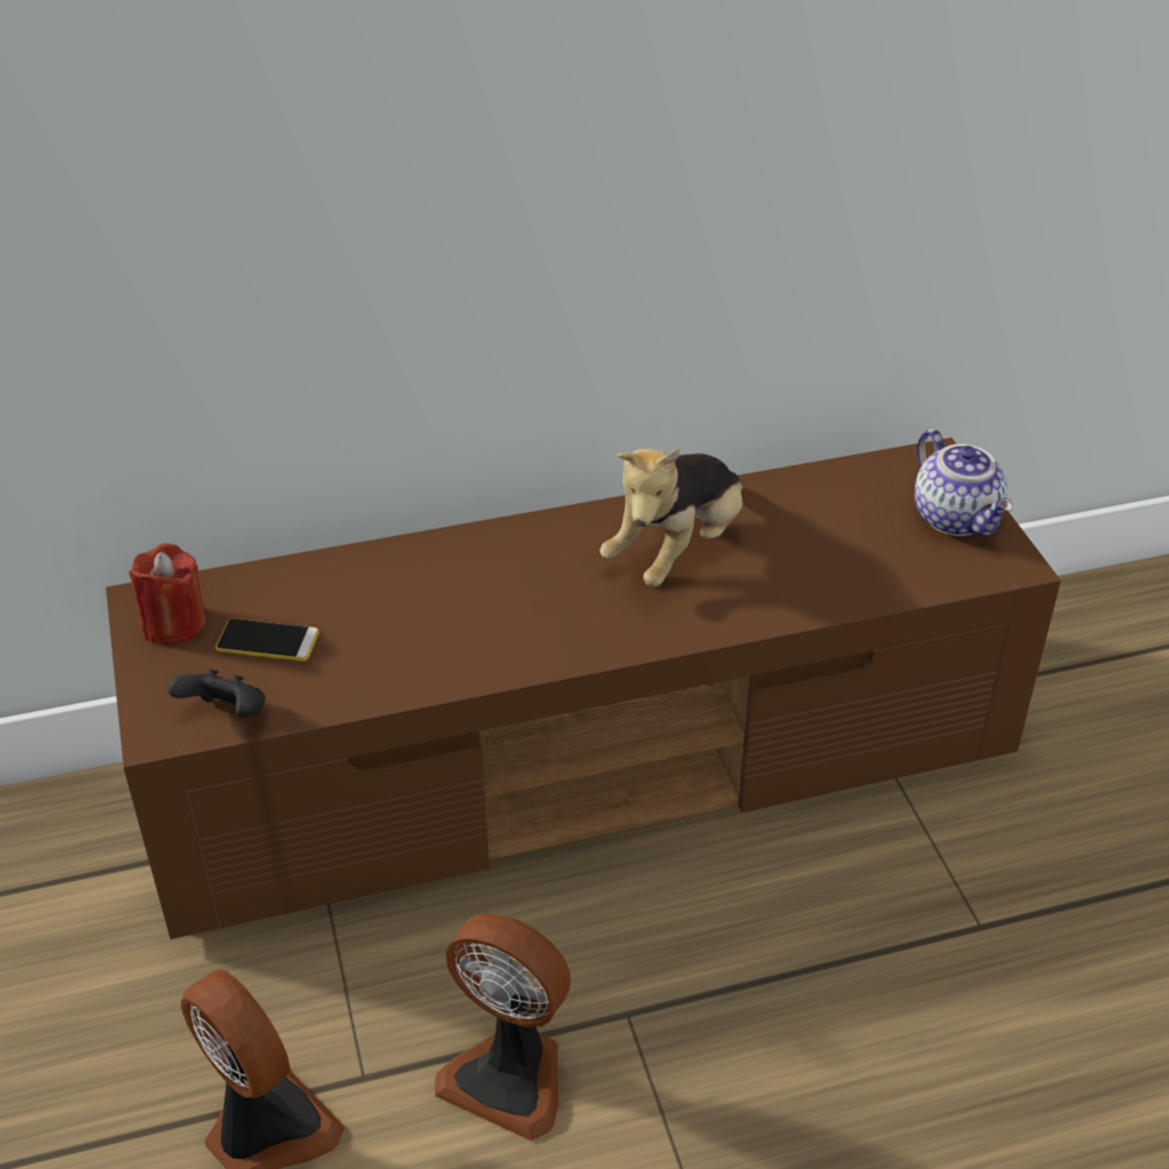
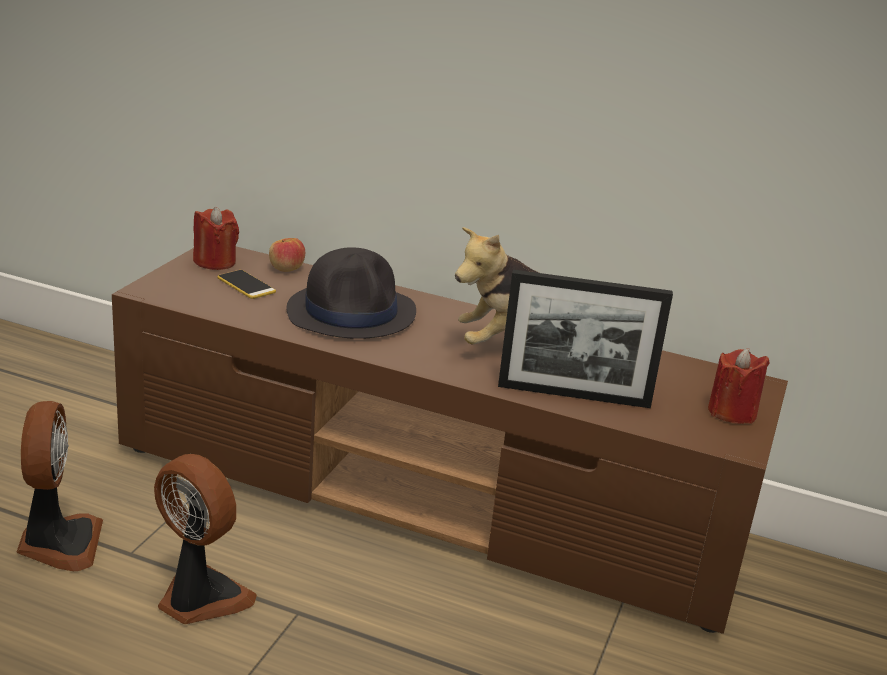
camera: 35 degrees right, 15 degrees down
black game controller [168,669,266,718] -> none
fan [435,913,571,1141] -> fan turned 150 degrees clockwise [154,454,257,624]
teapot [915,429,1013,537] -> red candle [708,348,770,424]
none -> apple [269,238,305,272]
none -> black hat [287,247,416,339]
none -> picture frame [498,270,673,408]

